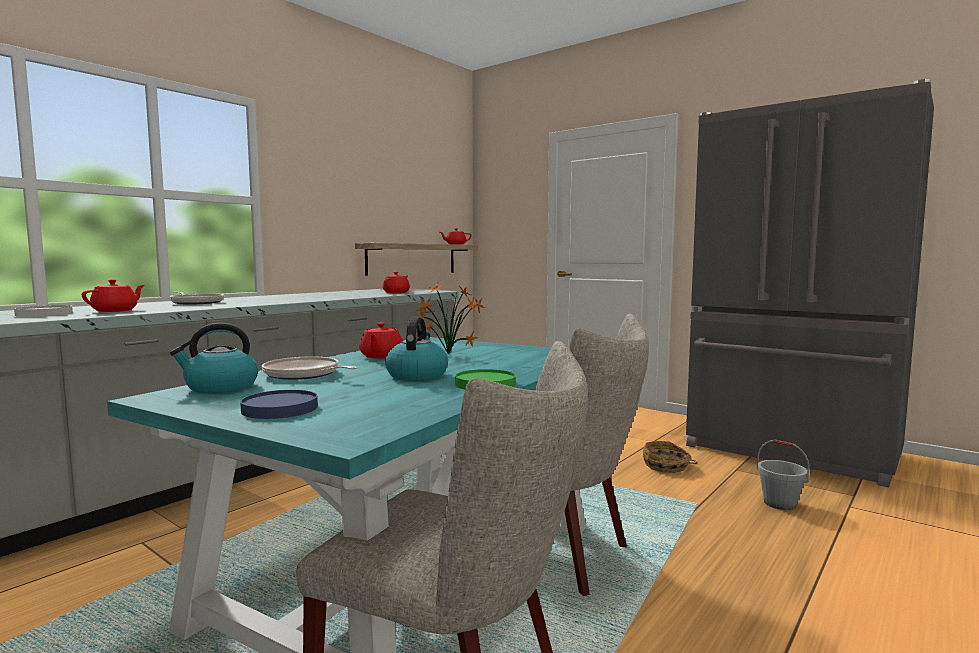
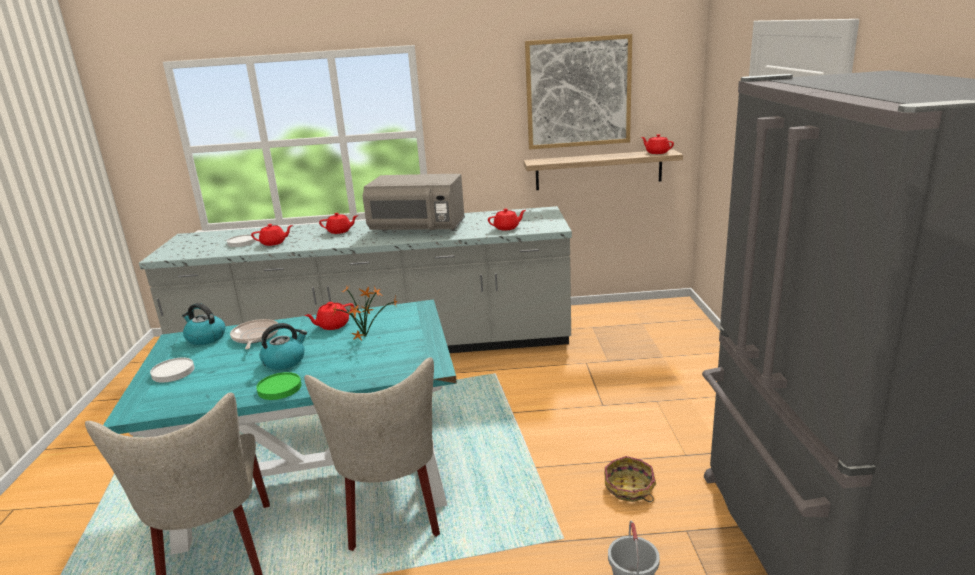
camera: 50 degrees right, 15 degrees up
frying pan [169,292,224,304] -> red teapot [319,213,358,234]
blue plate [240,390,318,419] -> white plate [150,358,195,383]
none -> grey microwave [363,174,465,231]
none -> picture [525,34,632,149]

